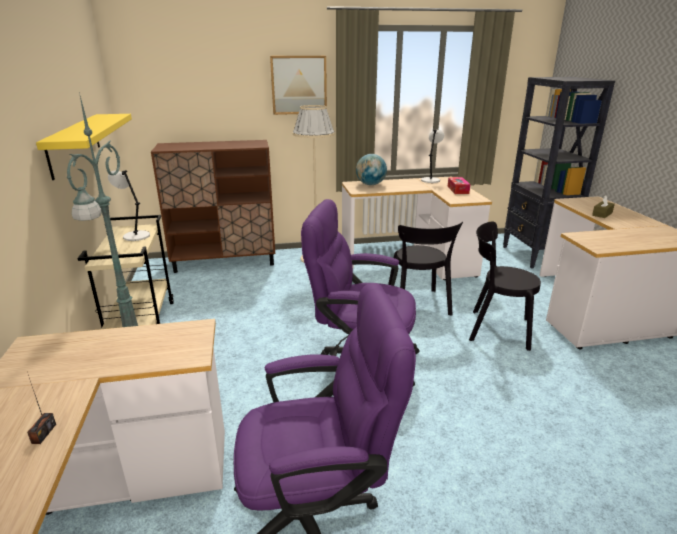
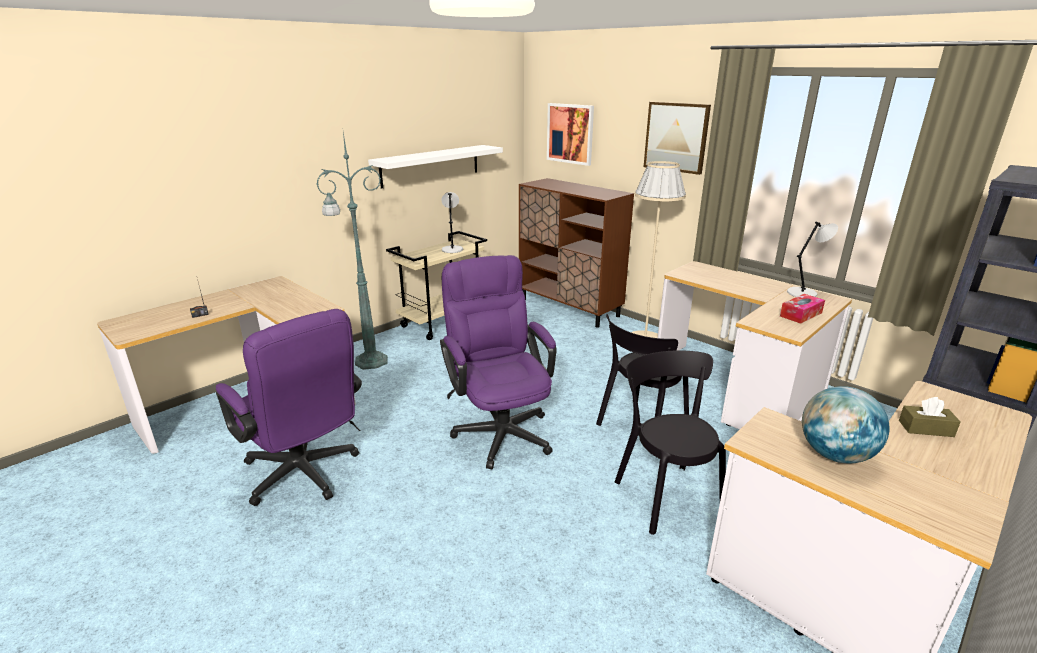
camera: 55 degrees right, 0 degrees up
yellow shelf [36,114,132,180] -> white shelf [368,145,503,189]
globe [356,154,387,185] -> globe moved to [802,386,890,464]
none -> picture [547,103,594,166]

